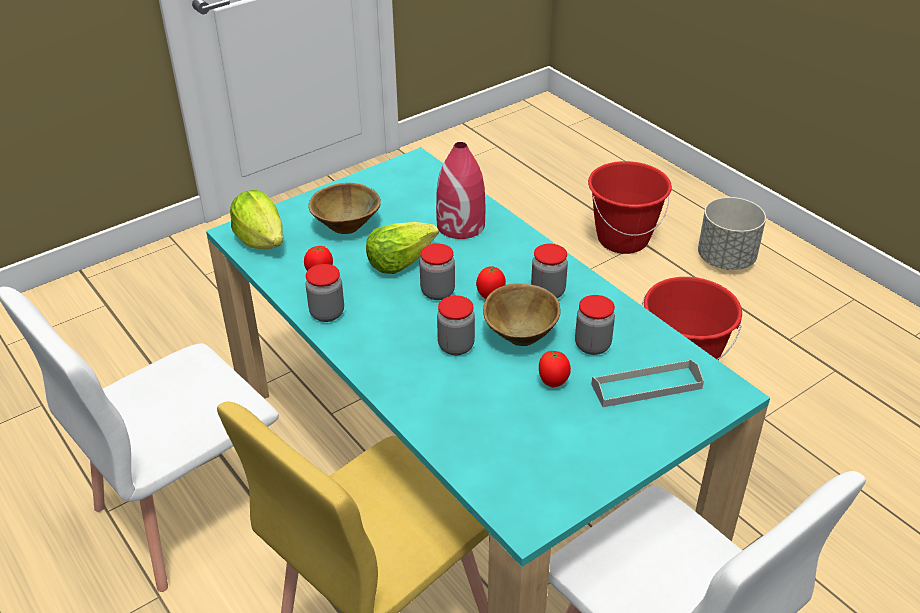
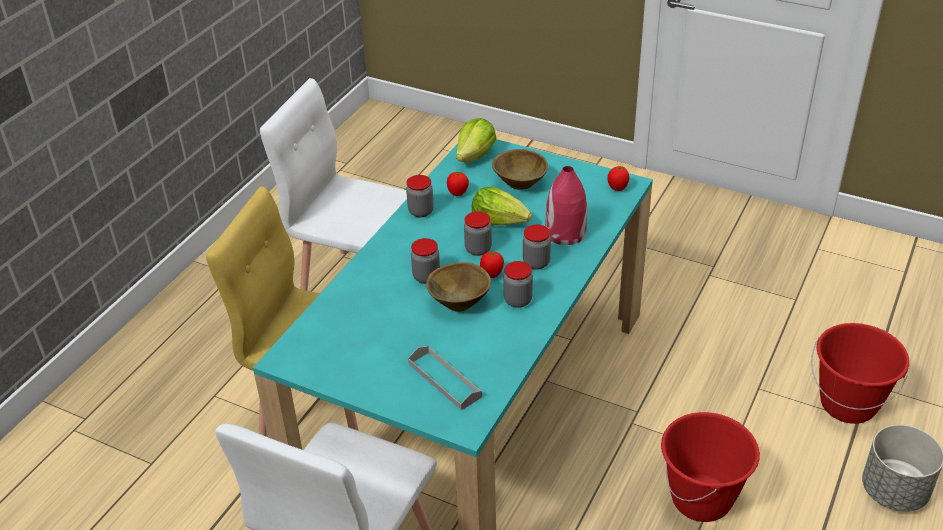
camera: 65 degrees right, 0 degrees up
tomato [539,351,571,387] -> tomato moved to [607,166,629,191]
jar [575,295,615,355] -> jar moved to [523,224,551,270]

